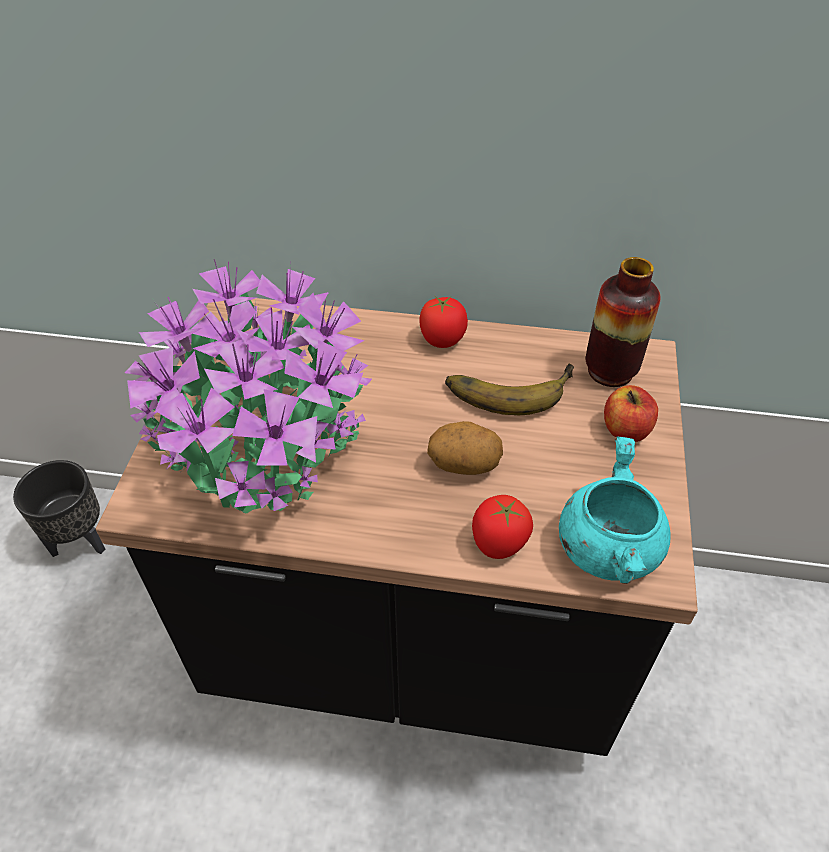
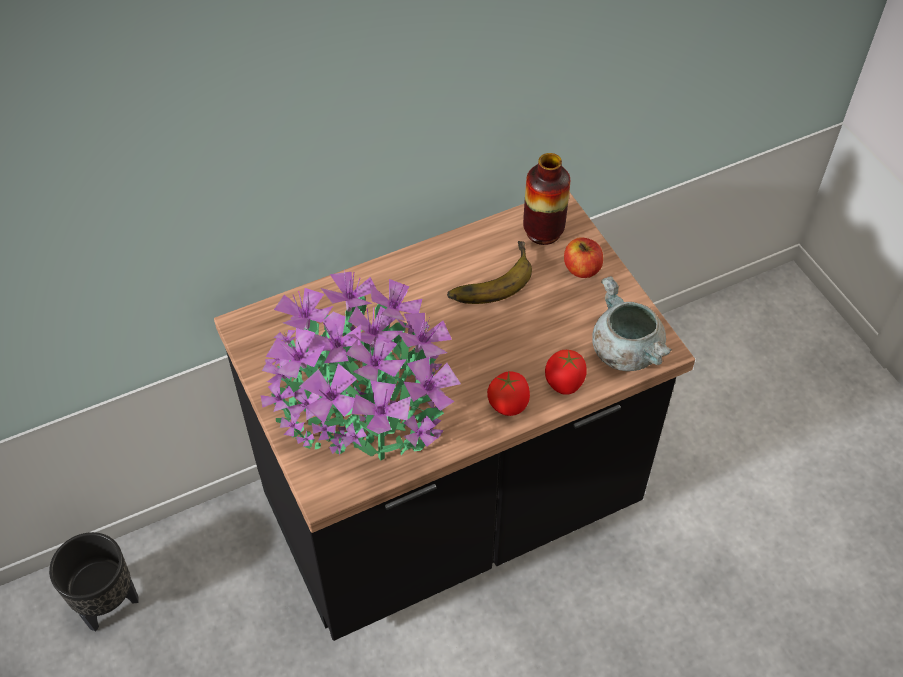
camera: 35 degrees left, 5 degrees up
tomato [419,295,468,348] -> tomato moved to [487,371,530,416]
potato [427,421,503,475] -> none
turquoise cooking pot [559,437,670,584] -> grey cooking pot [593,276,672,371]

